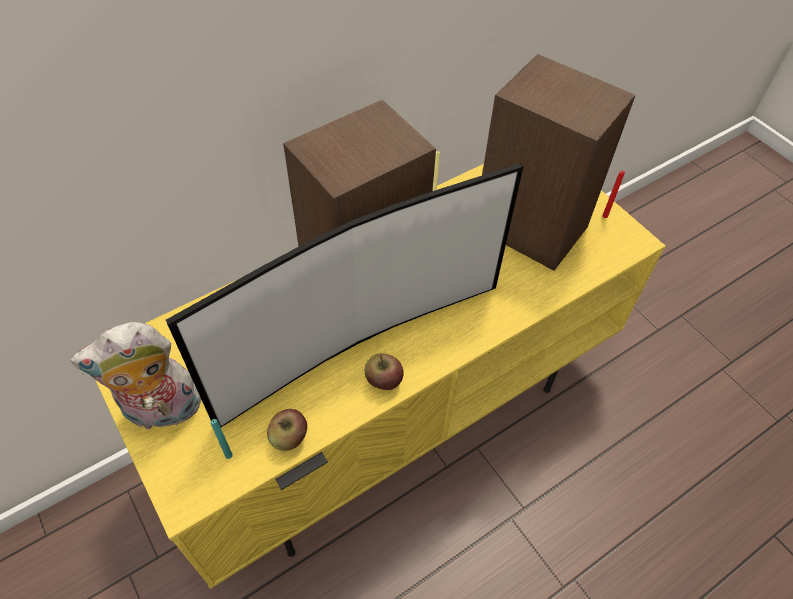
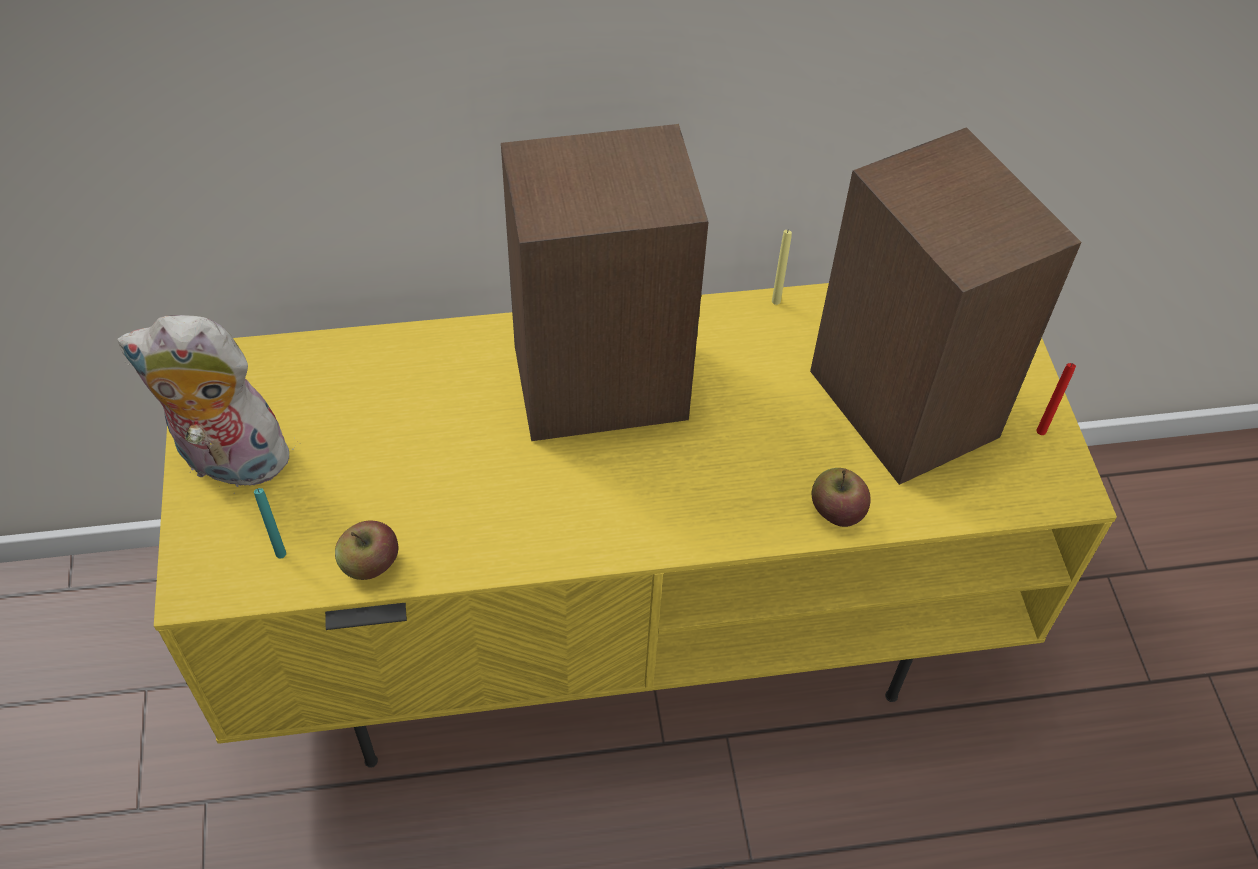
camera: 25 degrees right, 0 degrees up
television [166,163,523,427] -> none
apple [364,353,403,390] -> apple moved to [811,468,871,527]

